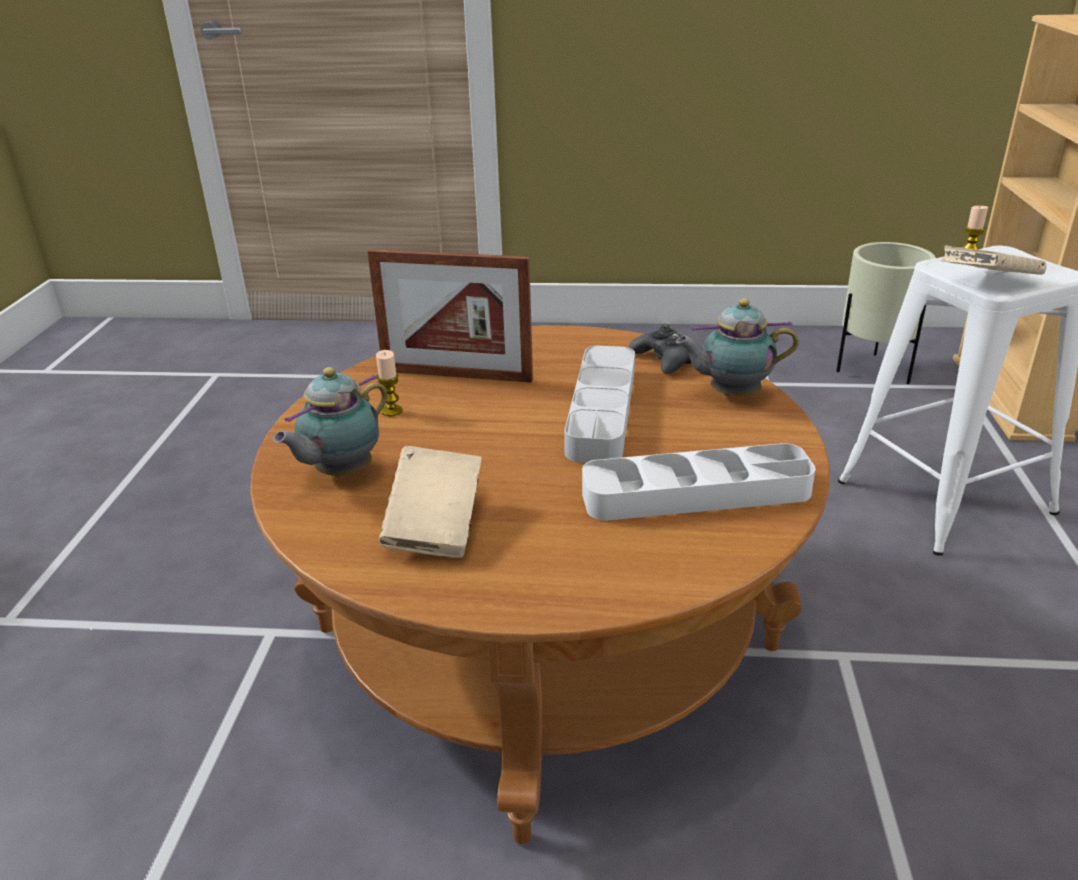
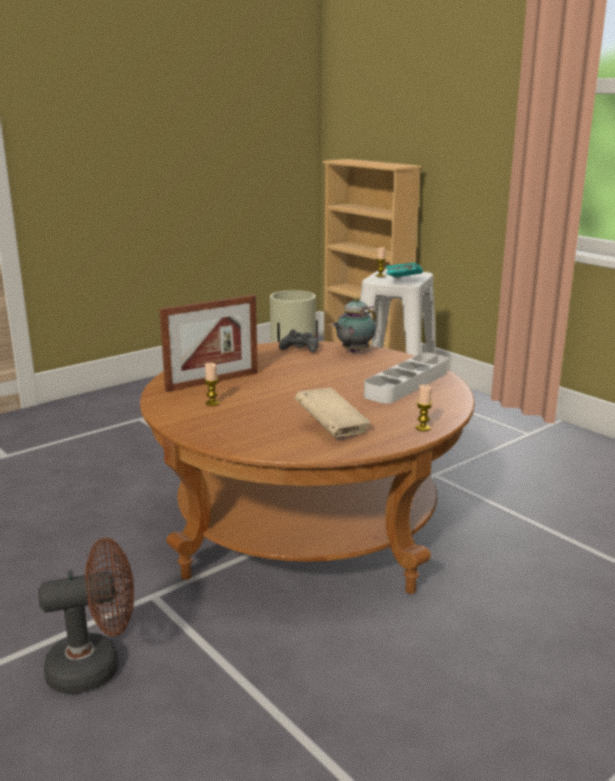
camera: 45 degrees left, 10 degrees down
teapot [273,367,387,476] -> none
grey tray [564,346,635,463] -> none
beige book [941,245,1047,275] -> turquoise book [385,263,423,277]
none -> brown fan [38,538,134,694]
none -> candle [416,385,432,431]

